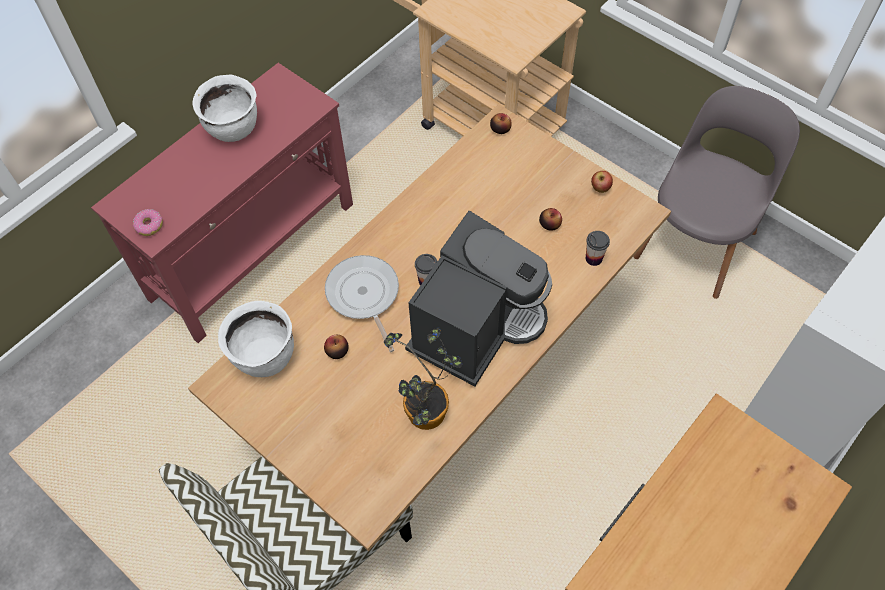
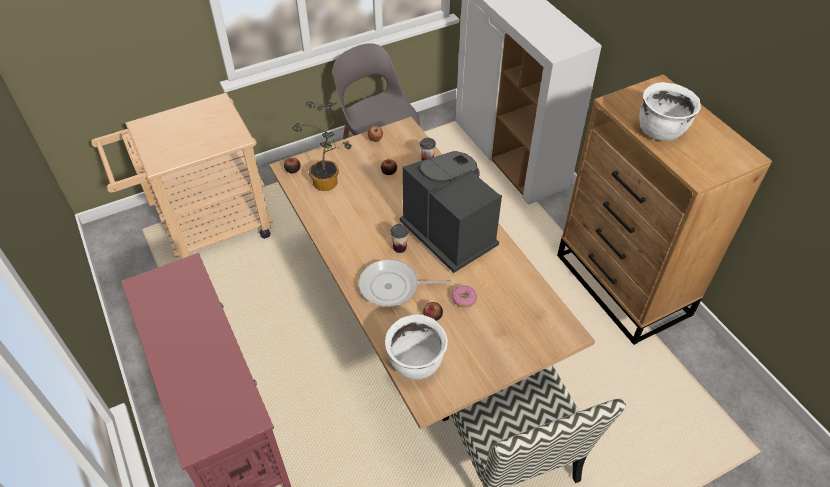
camera: 70 degrees left, 10 degrees down
donut [133,209,163,236] -> donut moved to [451,285,477,307]
white cooking pot [192,75,257,142] -> white cooking pot moved to [639,82,701,141]
potted plant [384,327,462,430] -> potted plant moved to [292,101,352,191]

